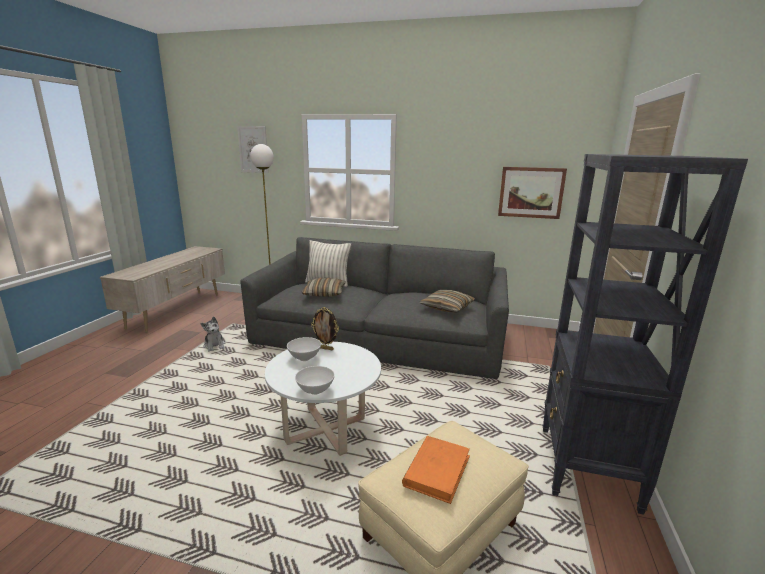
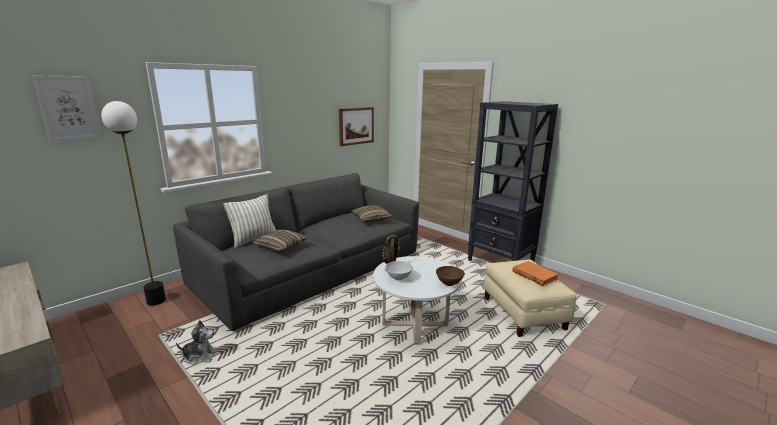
camera: 60 degrees left, 0 degrees up
white bowl [295,366,335,395] -> brown bowl [436,266,464,286]

